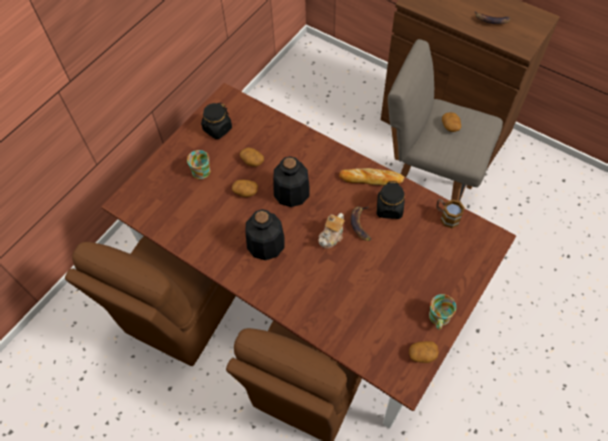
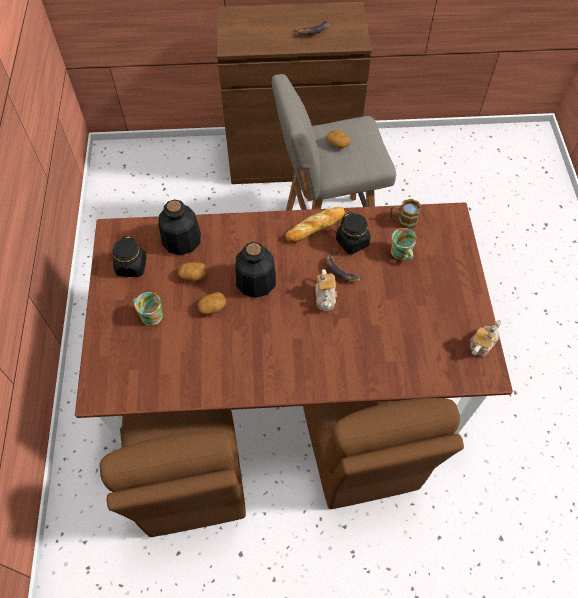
camera: 40 degrees left, 0 degrees up
bottle [245,209,285,260] -> bottle moved to [158,200,201,255]
potato [409,341,439,363] -> teapot [469,320,502,357]
mug [429,294,456,330] -> mug moved to [391,228,417,261]

